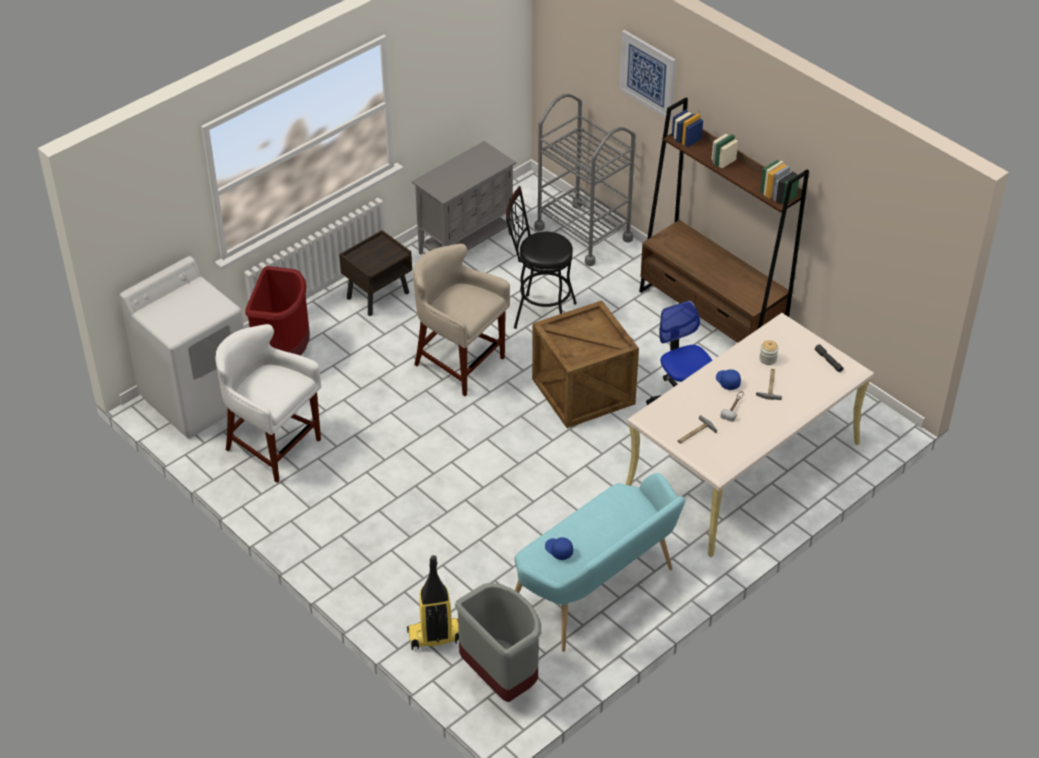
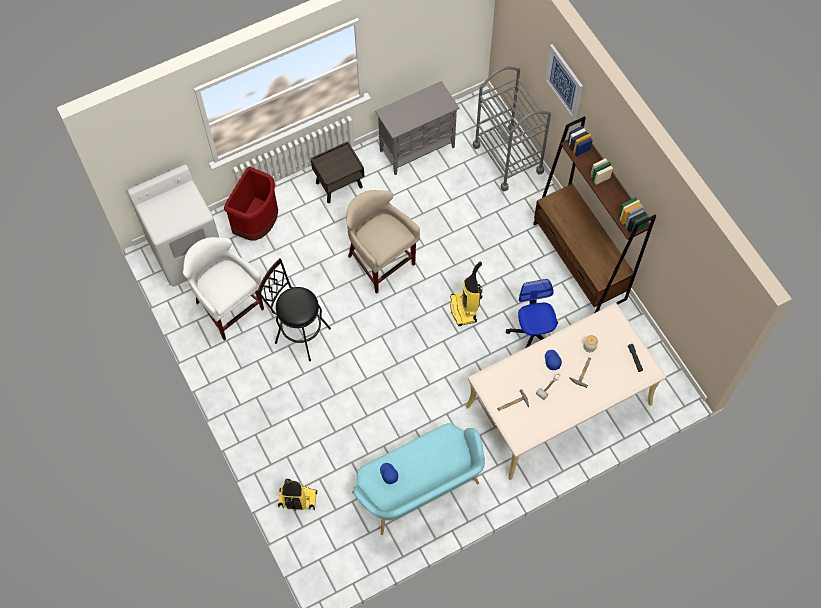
camera: 15 degrees right, 20 degrees up
grey trash can [455,583,541,702] -> none
black stool [506,186,577,329] -> black stool moved to [257,258,331,361]
crate [532,301,639,428] -> vacuum cleaner [450,262,483,326]

